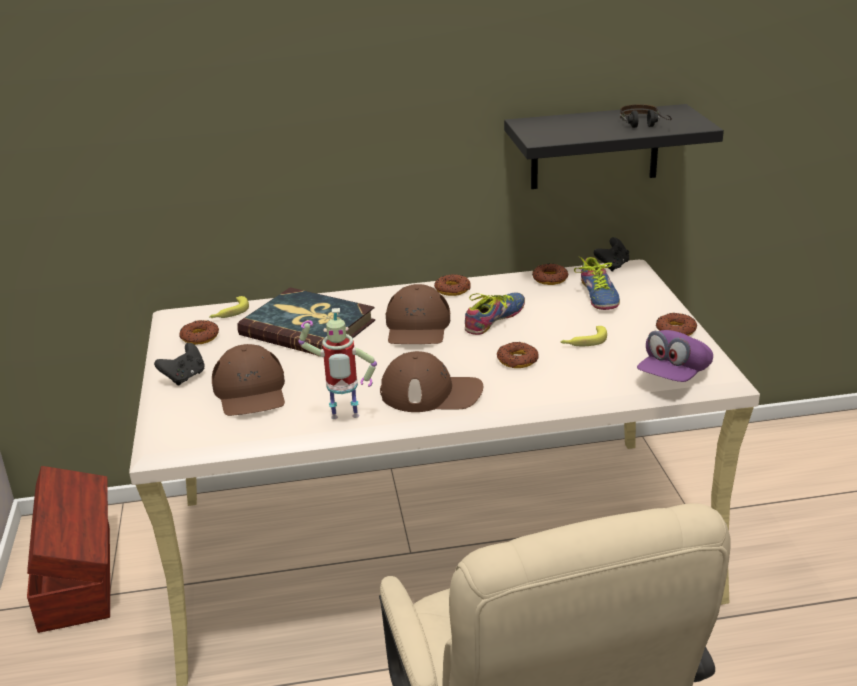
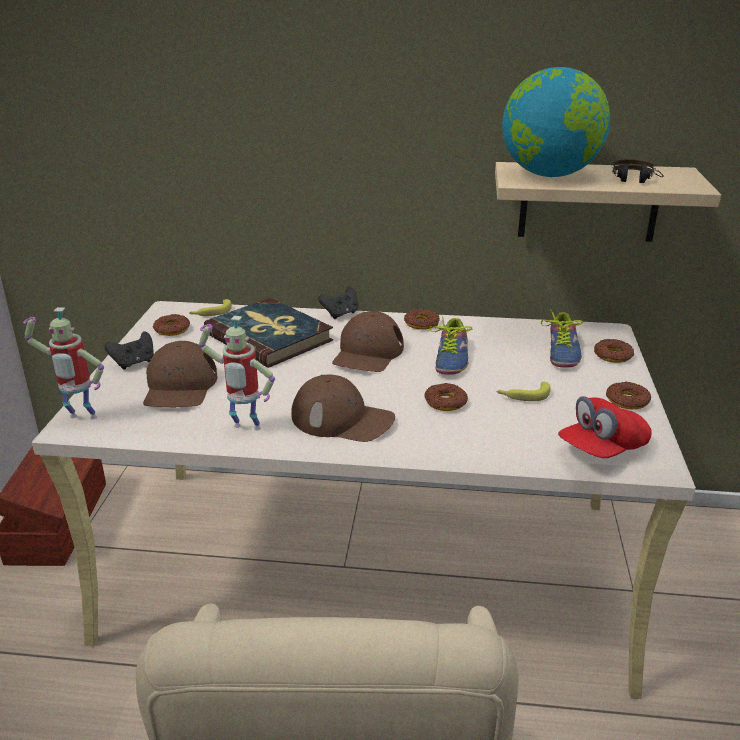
camera: 15 degrees right, 0 degrees up
shoe [465,292,525,335] -> shoe turned 135 degrees clockwise [430,316,472,375]
black shelf [504,104,724,189] -> beige shelf [495,162,721,242]
donut [532,264,569,285] -> donut moved to [594,339,634,363]
black game controller [594,237,629,272] -> black game controller moved to [318,287,359,319]
purple cap [637,330,713,382] -> red cap [558,396,652,458]
none -> toy robot [23,307,104,419]
none -> globe [502,67,610,177]

